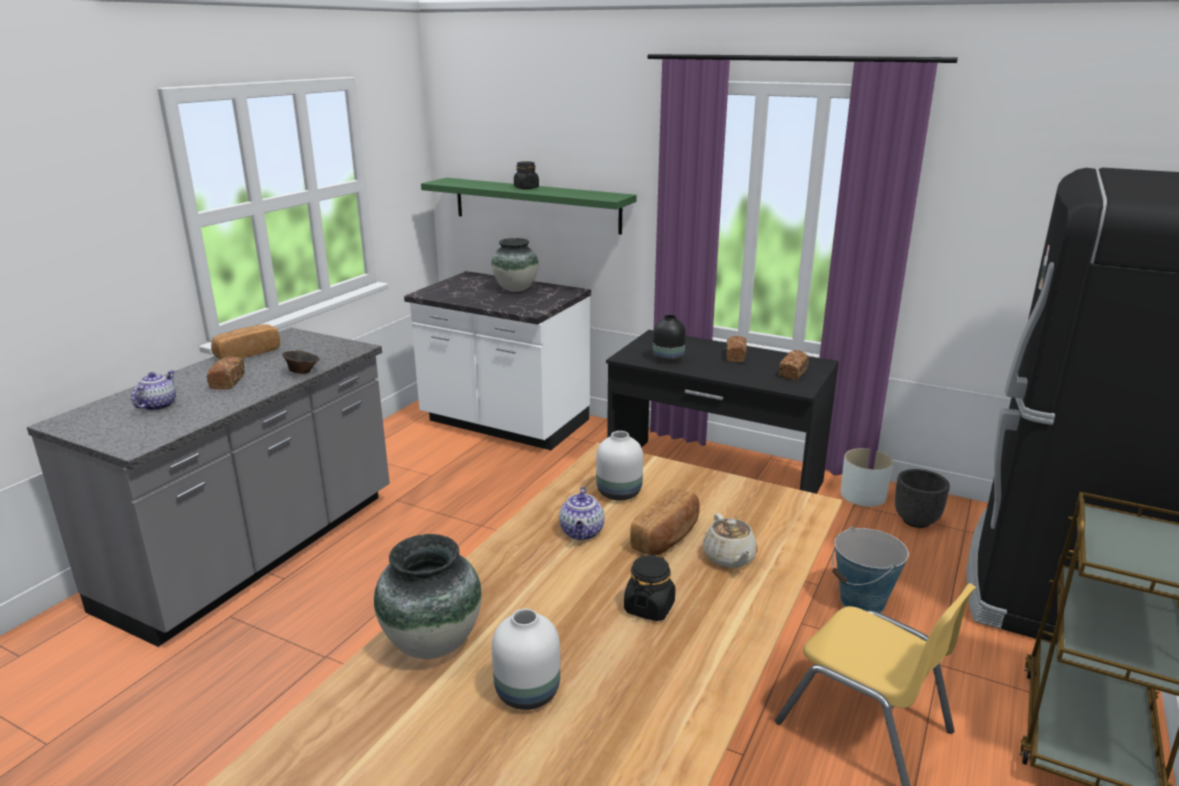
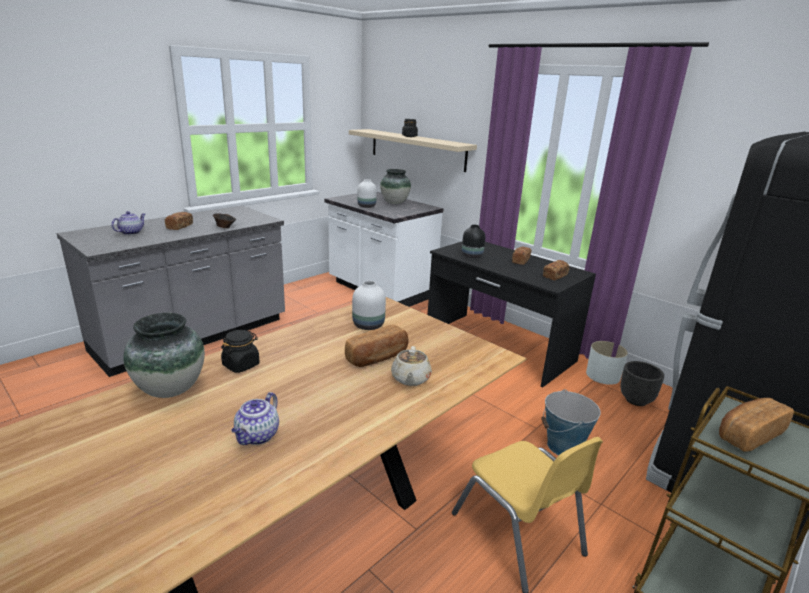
camera: 15 degrees right, 0 degrees up
bread [211,324,280,360] -> bread moved to [719,398,794,452]
green shelf [421,178,637,235] -> beige shelf [349,129,477,172]
white vase [492,608,560,710] -> white vase moved to [358,179,377,208]
teapot [559,487,605,540] -> teapot moved to [232,392,279,445]
black jar [624,555,675,621] -> black jar moved to [221,330,260,373]

